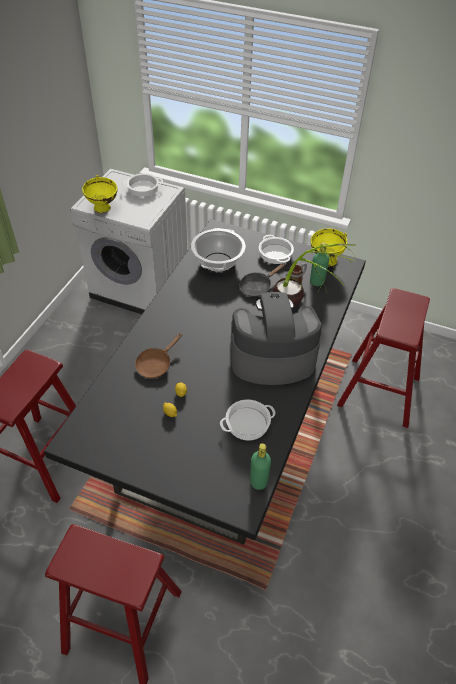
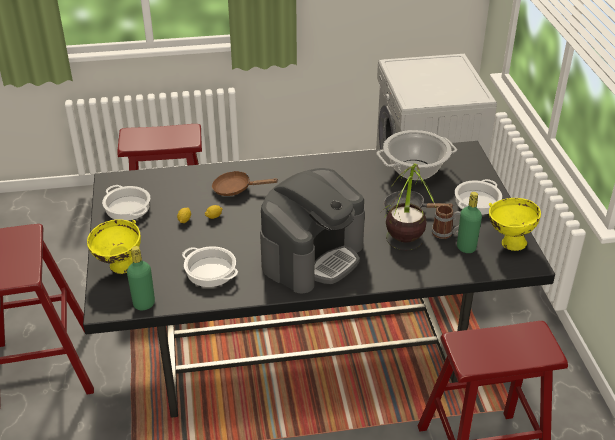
camera: 60 degrees right, 10 degrees down
yellow bowl [82,175,117,213] -> yellow bowl moved to [87,219,141,274]
cooking pot [122,173,163,196] -> cooking pot moved to [102,185,150,221]
coffee machine [230,292,322,385] -> coffee machine turned 75 degrees clockwise [260,168,365,294]

